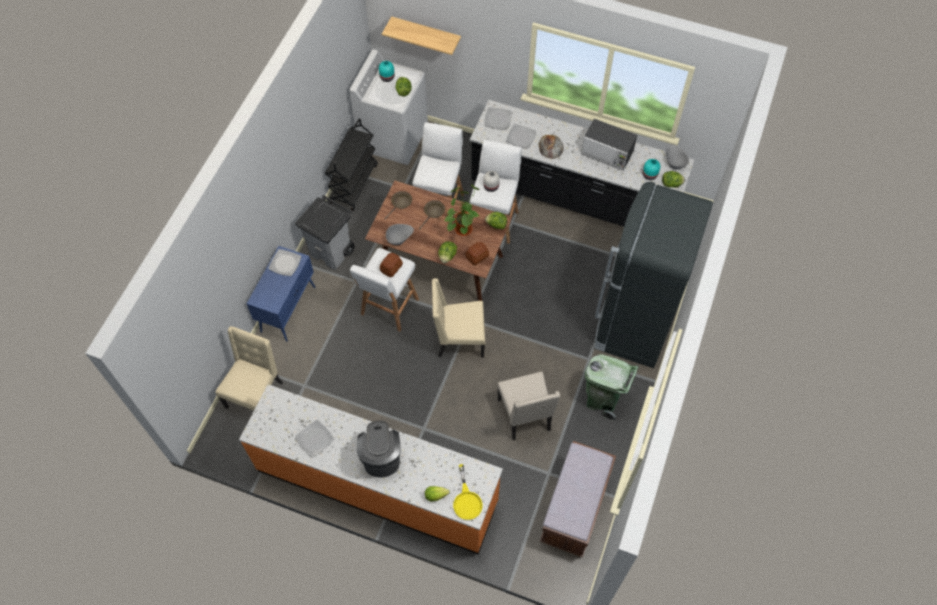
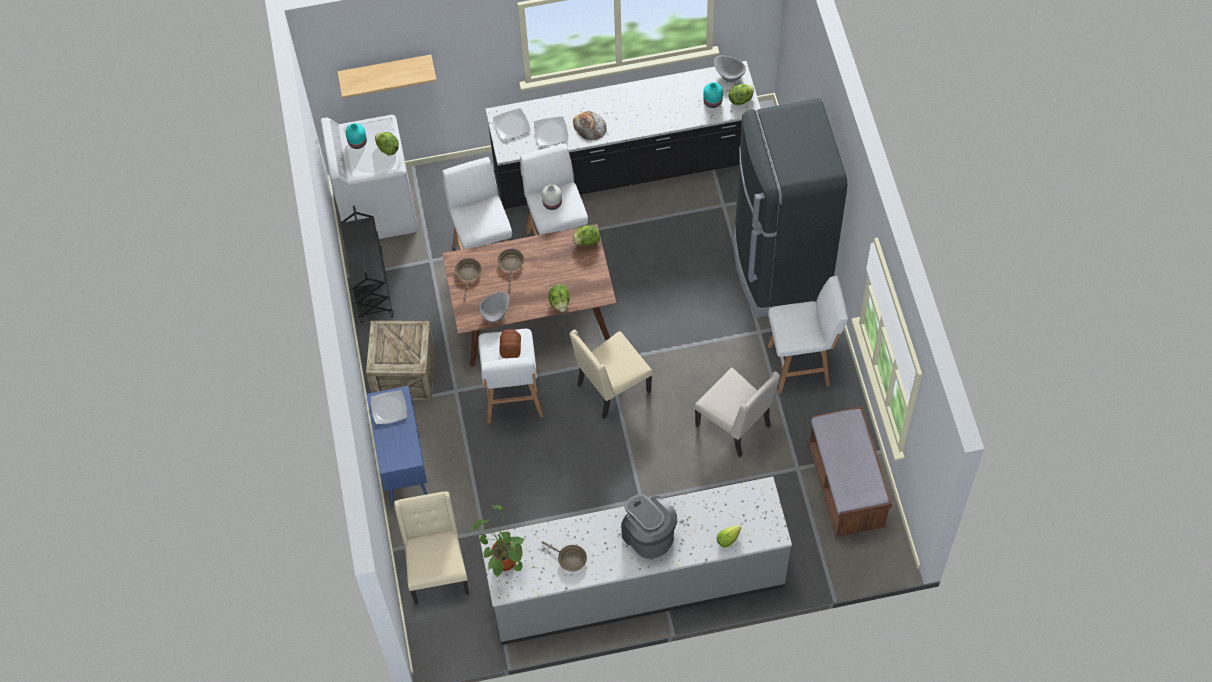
camera: 30 degrees left, 0 degrees up
orange counter [239,384,503,554] -> grey counter [479,477,792,645]
grey trash can [295,195,355,270] -> crate [366,321,435,400]
plate [295,420,334,457] -> brown frying pan [541,541,587,572]
potted plant [444,185,480,236] -> potted plant moved to [472,505,525,578]
yellow frying pan [453,464,483,520] -> none
bread [466,242,489,265] -> none
microwave [581,119,637,171] -> none
green trash can [585,354,639,421] -> white stool [768,276,848,394]

